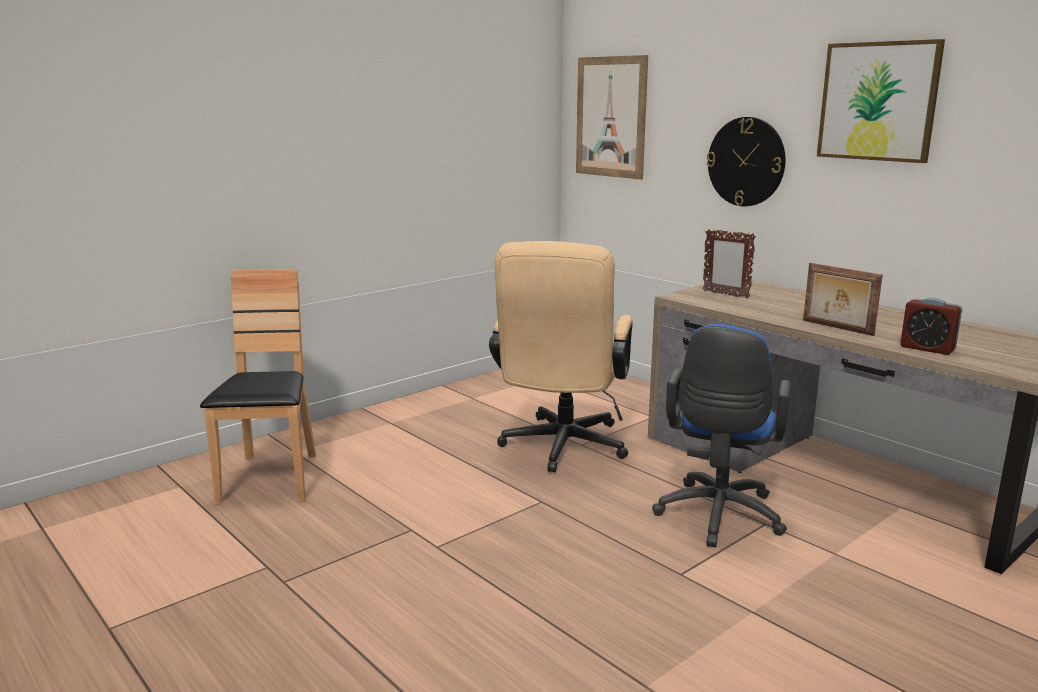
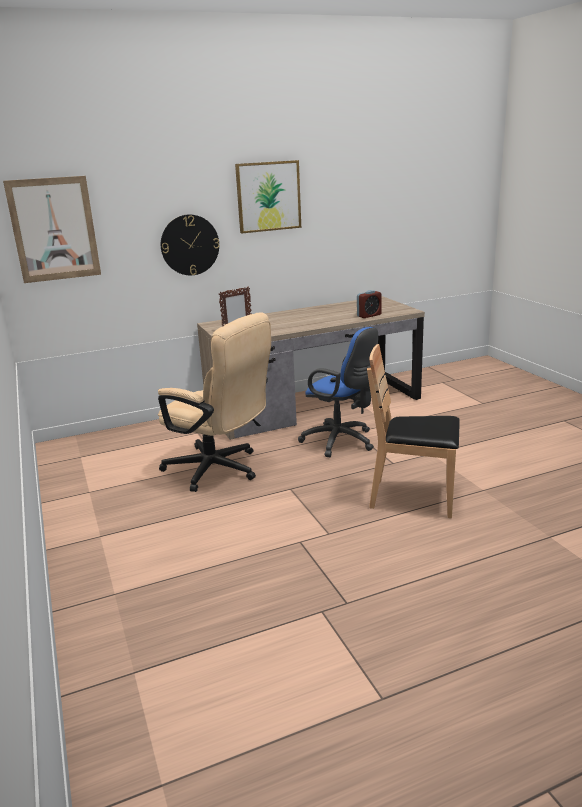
camera: 70 degrees left, 5 degrees up
brown chair [200,269,316,504] -> brown chair moved to [367,344,460,518]
picture frame [803,263,883,336] -> none

